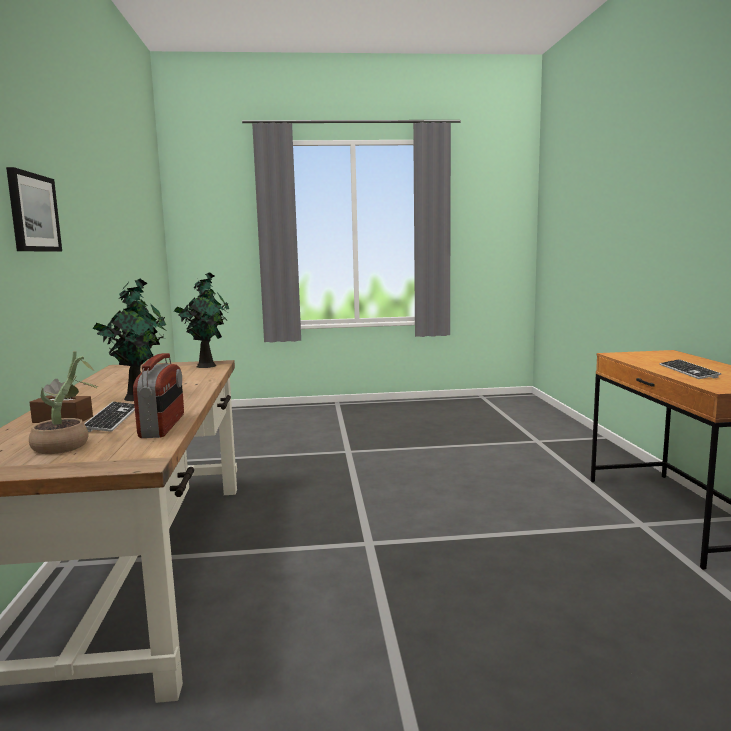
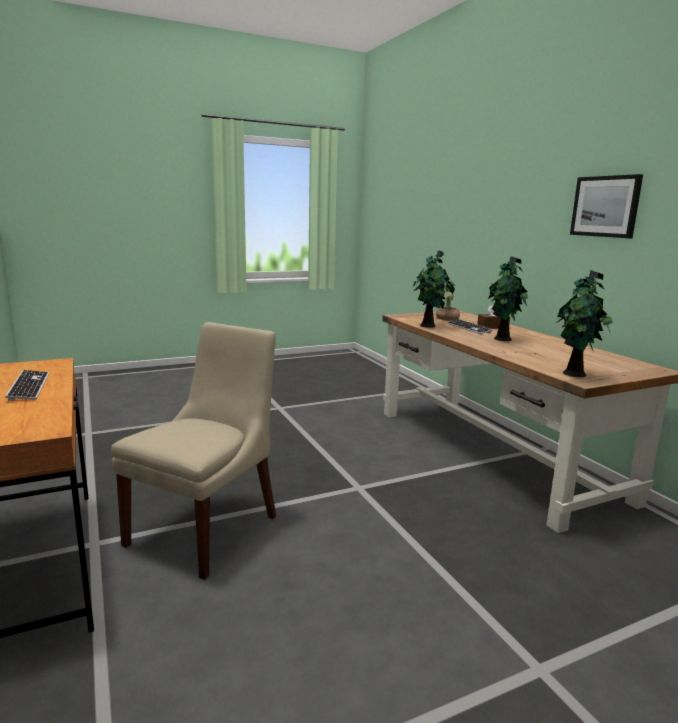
camera: 160 degrees right, 5 degrees up
radio [133,353,184,438] -> potted plant [413,251,455,328]
none -> beige chair [111,322,276,580]

